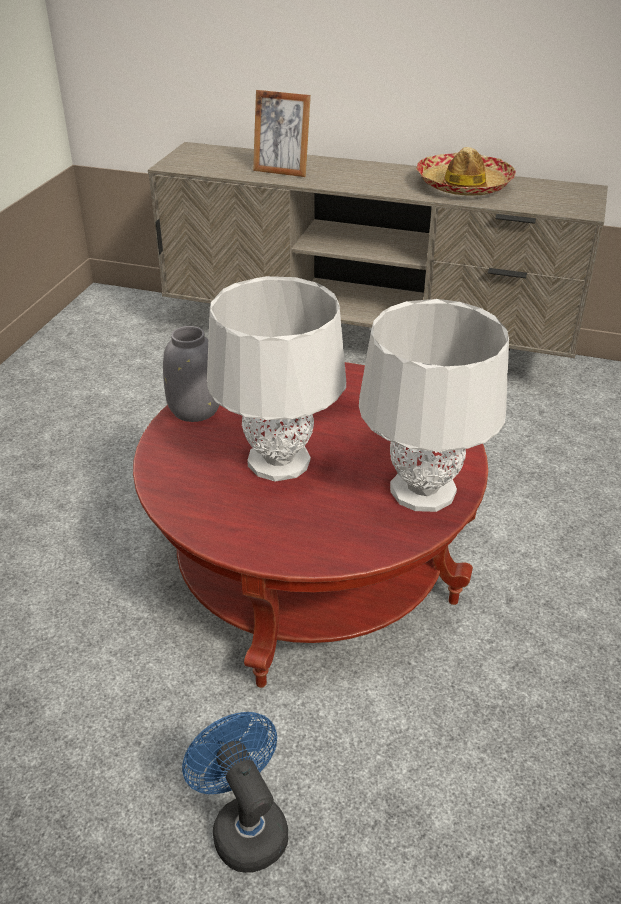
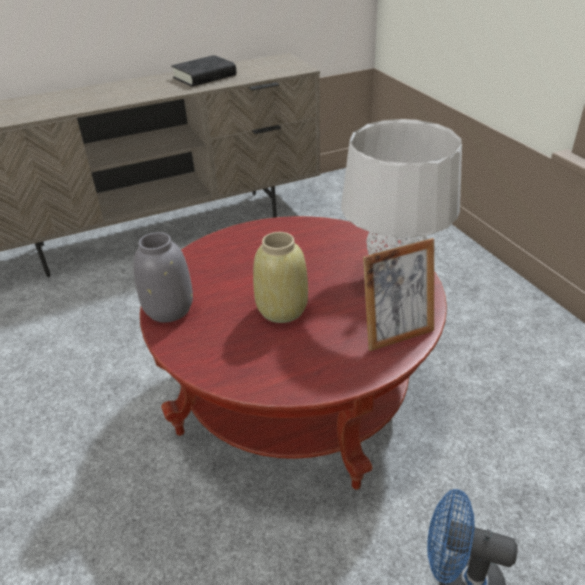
camera: 40 degrees left, 0 degrees up
grey table lamp [207,276,346,482] -> beige vase [253,232,308,323]
picture frame [253,90,311,177] -> picture frame moved to [363,238,434,351]
hat [416,147,516,196] -> black book [171,55,236,87]

